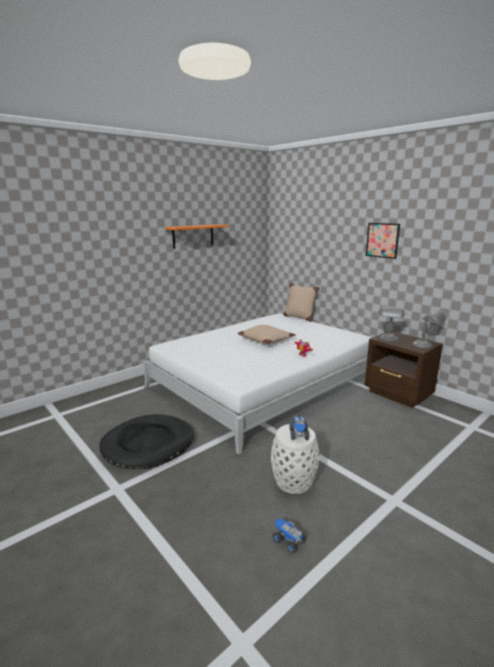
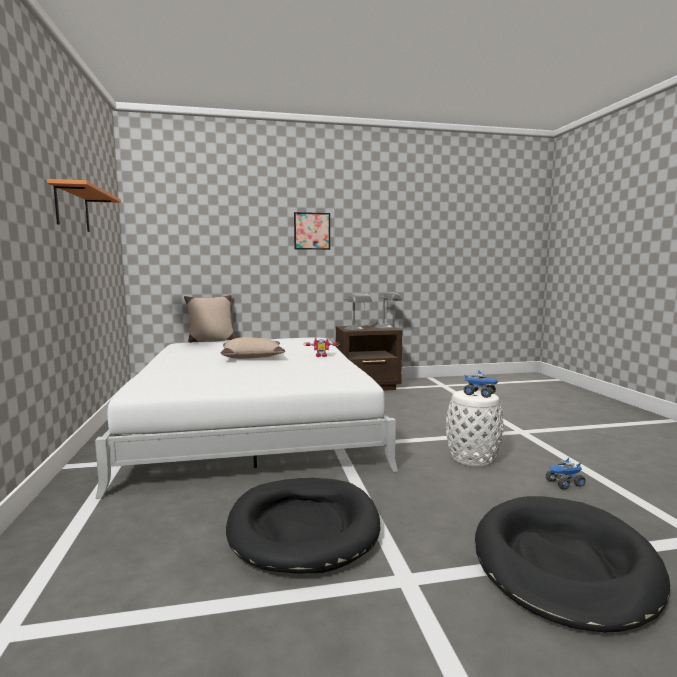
camera: 60 degrees left, 10 degrees down
none -> black dog bed [475,496,670,632]

